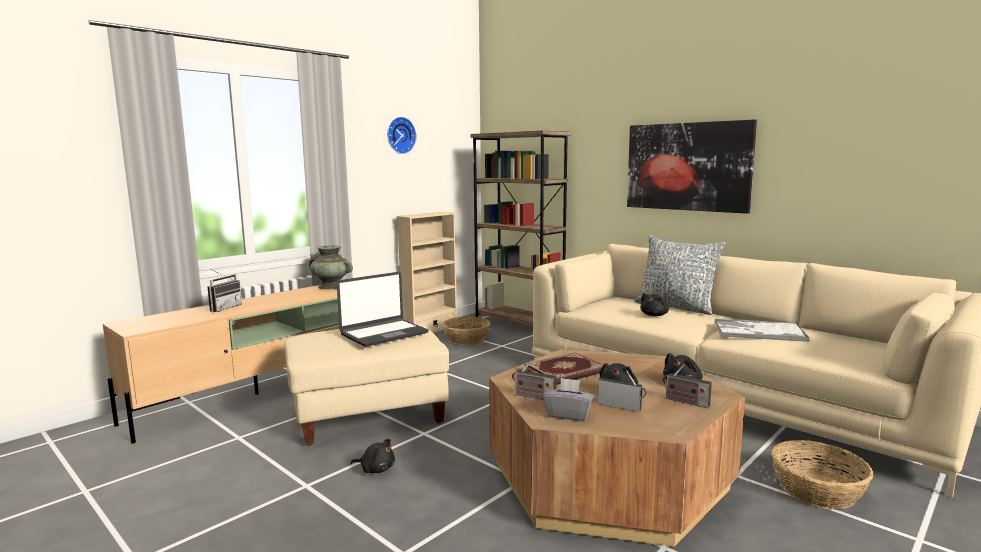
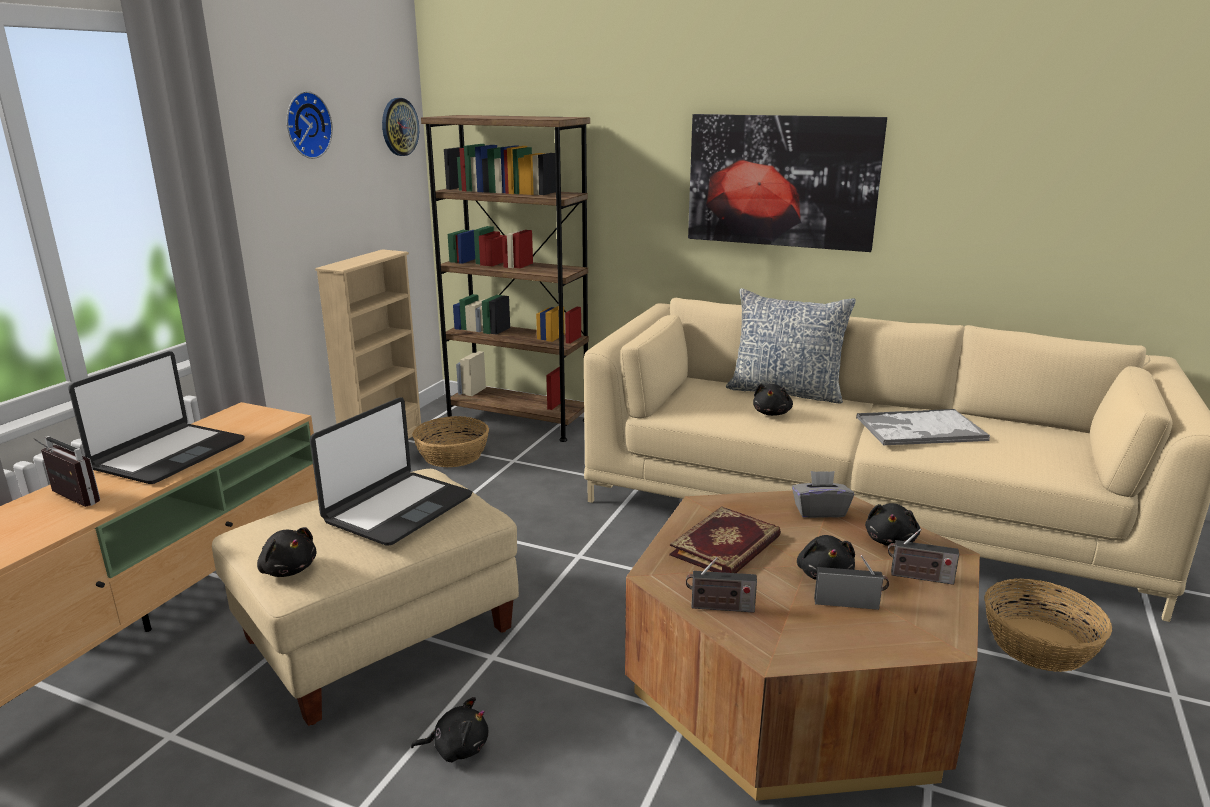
camera: 20 degrees left, 10 degrees up
radio [207,270,242,312] -> radio turned 60 degrees counterclockwise [33,436,100,507]
turquoise vase [309,245,353,289] -> none
grey tissue box [543,378,594,421] -> grey tissue box moved to [792,471,854,518]
none -> laptop [69,351,245,484]
none -> black plush toy [257,527,317,577]
none -> wall clock [382,98,419,156]

